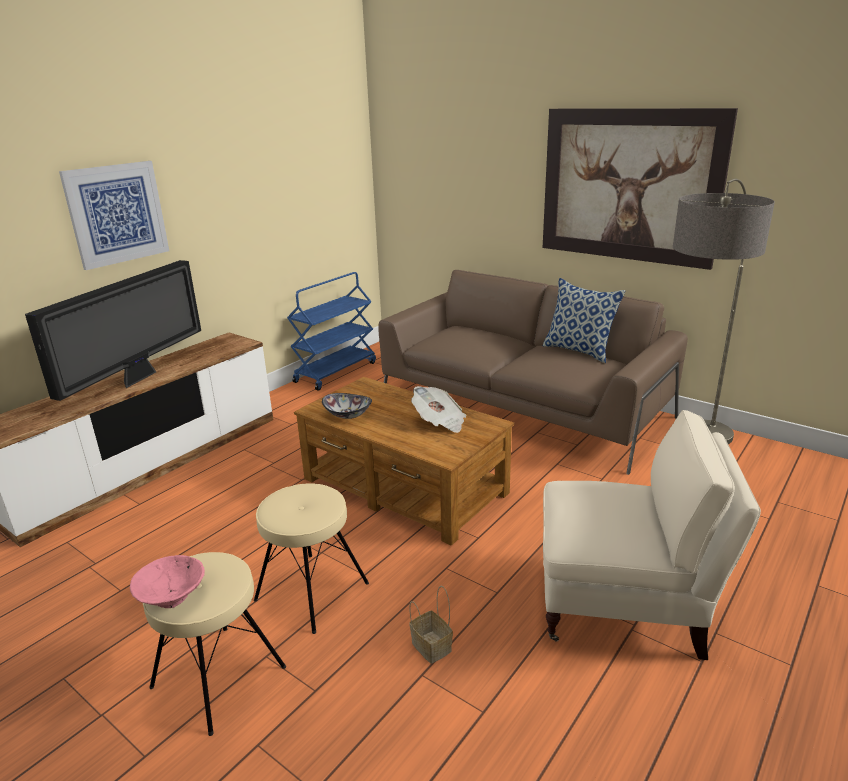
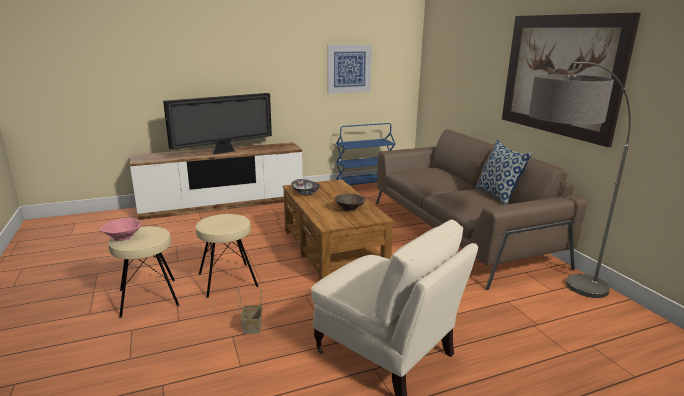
camera: 30 degrees right, 5 degrees down
picture [59,161,169,270] -> picture moved to [327,45,372,94]
newspaper [411,386,466,433] -> brown bowl [335,194,366,212]

